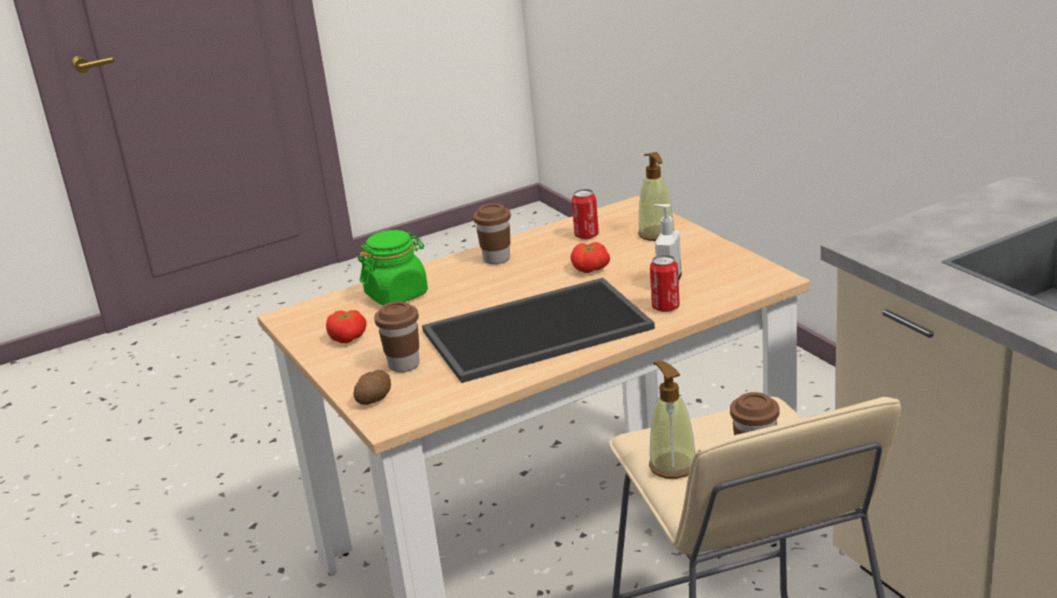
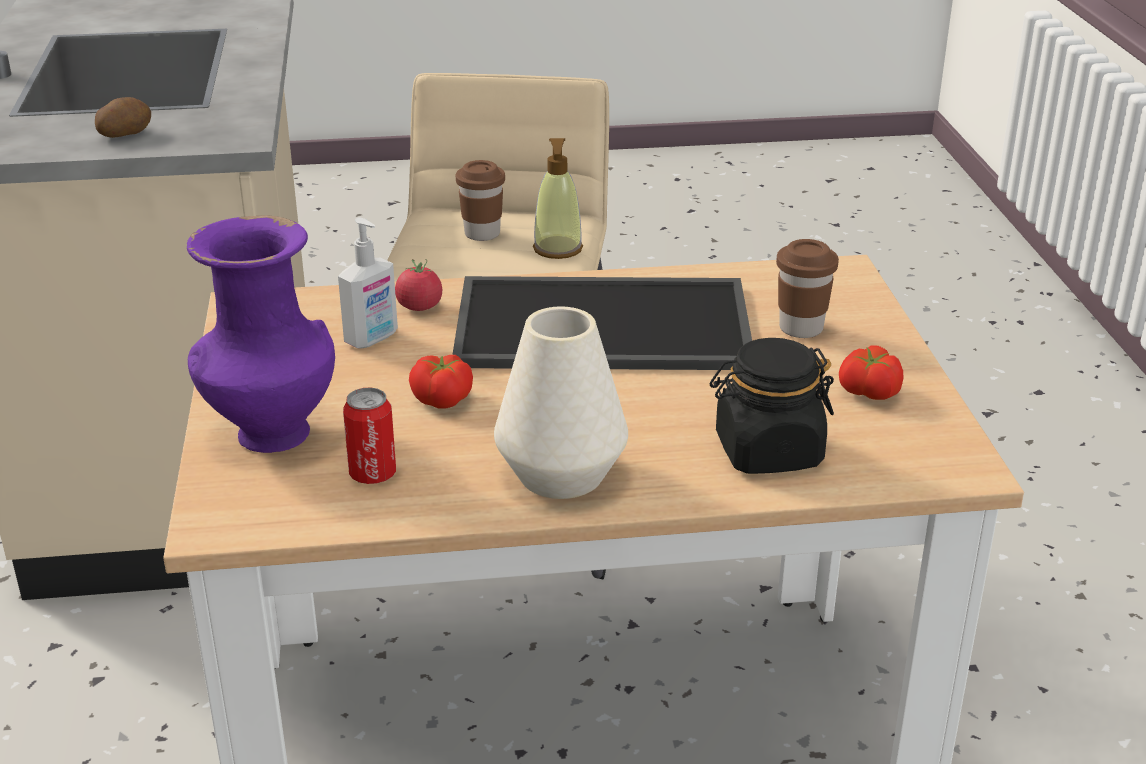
camera: 160 degrees left, 5 degrees up
potato [354,370,391,405] -> potato moved to [95,97,151,138]
green jar [358,230,428,306] -> black jar [710,338,834,474]
brown cup [473,203,511,264] -> white vase [494,306,628,499]
soap dispenser [638,152,674,241] -> purple vase [187,215,335,453]
can [650,255,680,312] -> tomato [395,259,442,311]

